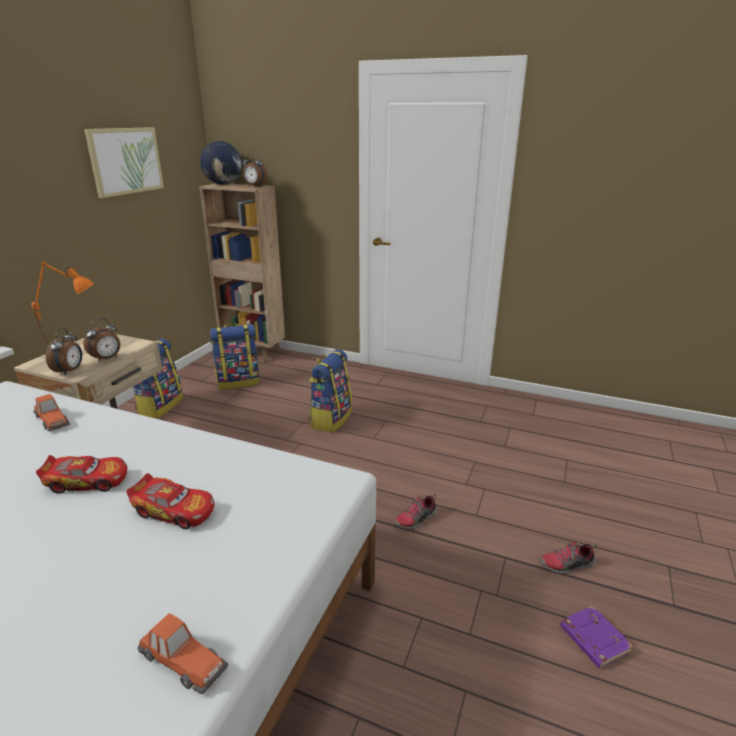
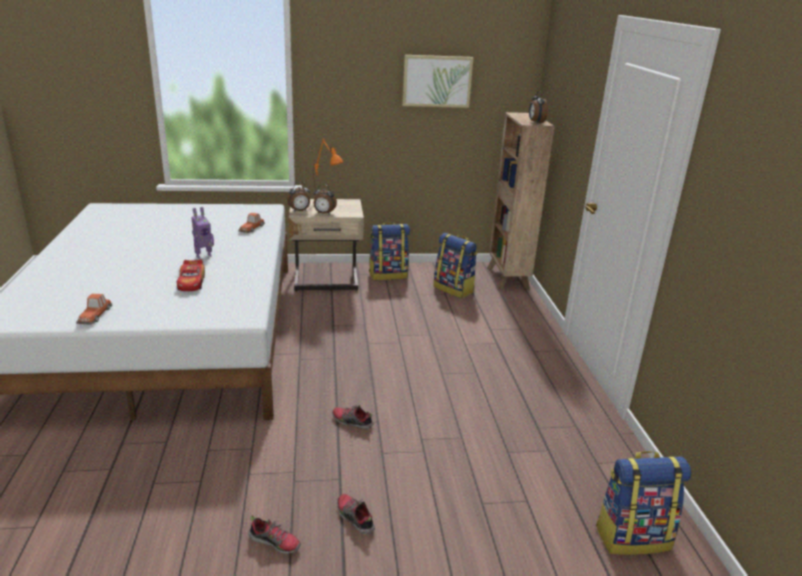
camera: 60 degrees right, 0 degrees up
toy car [36,455,127,494] -> toy robot [191,207,214,259]
globe [200,141,242,185] -> none
backpack [309,349,352,433] -> backpack moved to [596,451,691,555]
purple book [560,606,633,669] -> shoe [248,515,301,554]

